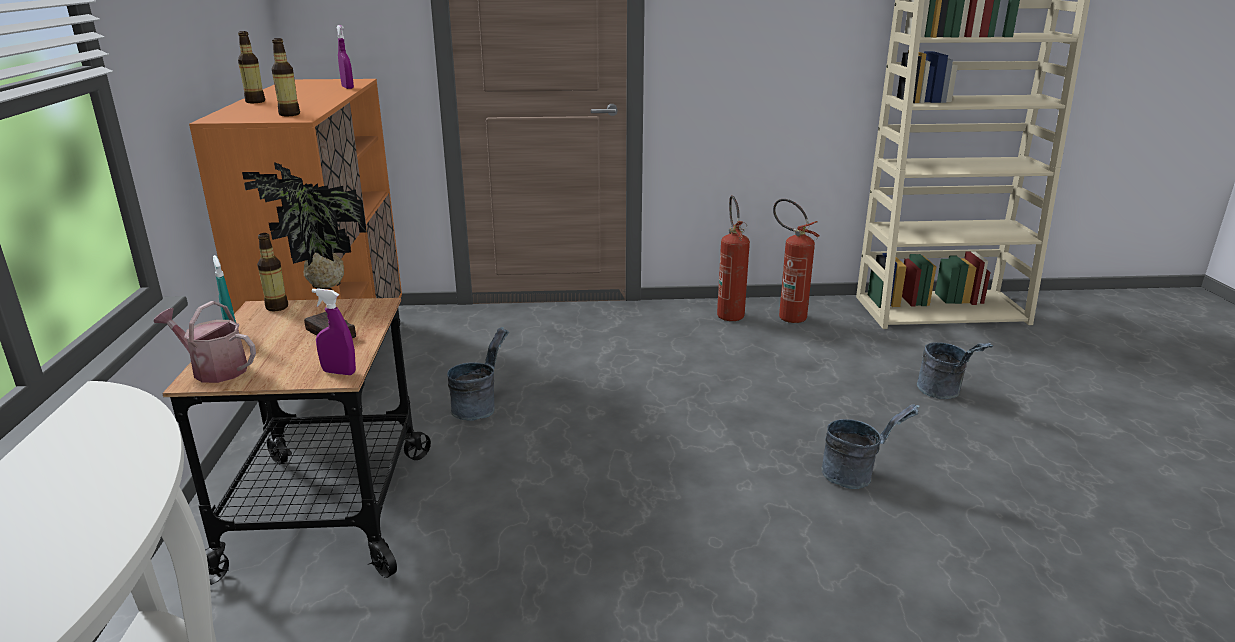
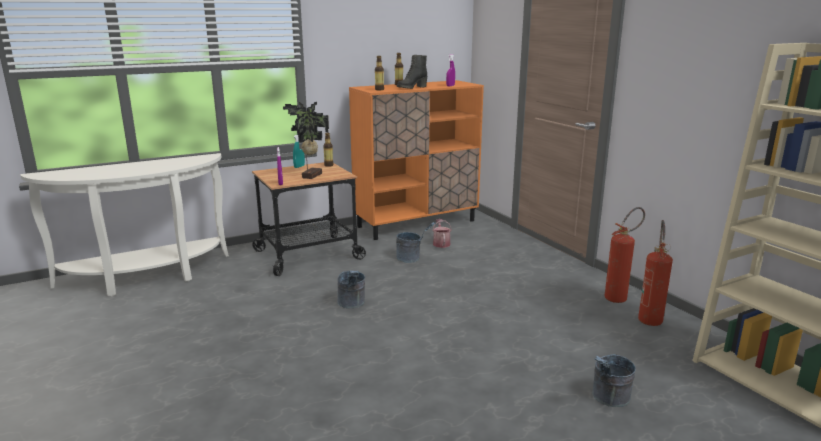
camera: 65 degrees right, 5 degrees down
watering can [154,301,256,383] -> watering can moved to [432,219,452,248]
grey bucket [821,404,919,489] -> grey bucket moved to [337,271,365,308]
none -> black boot [397,55,427,89]

